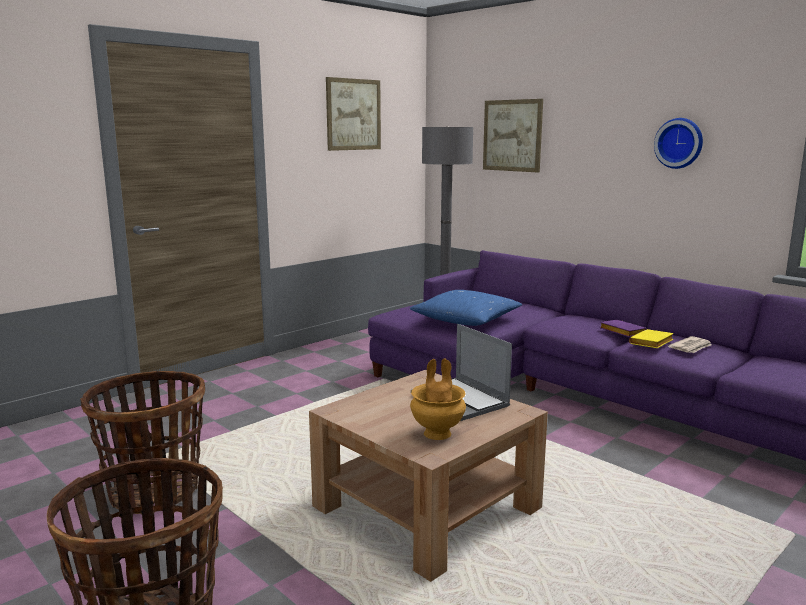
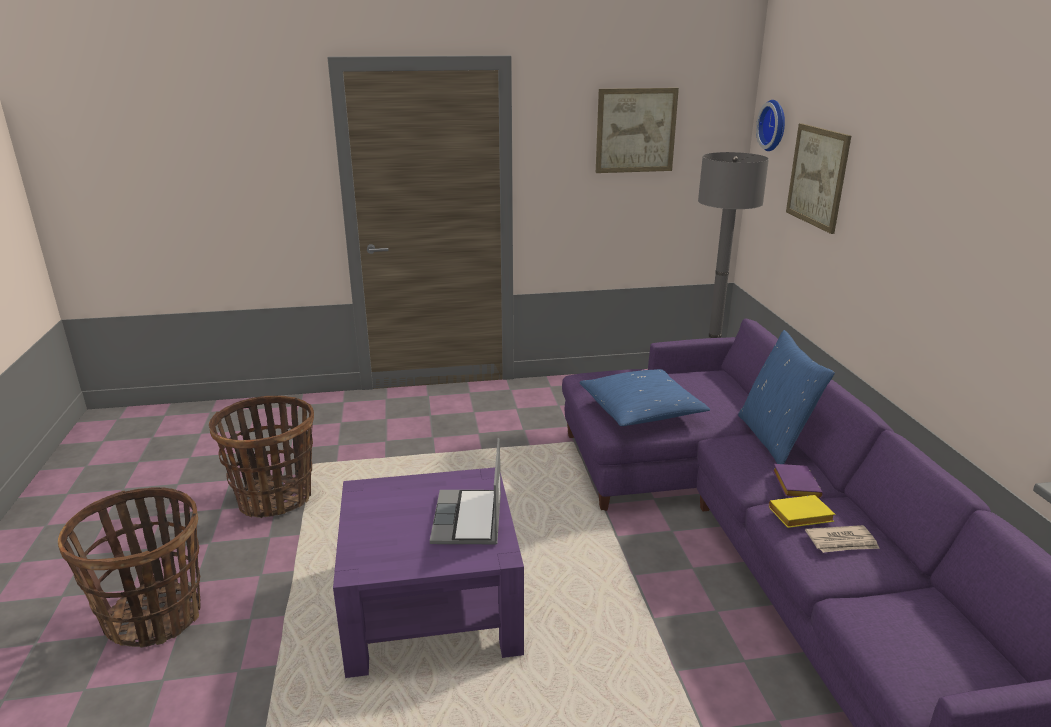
camera: 35 degrees right, 10 degrees up
brown coffee table [309,370,548,582] -> purple coffee table [333,467,524,678]
brown vase [410,358,466,440] -> none
wall clock [654,118,703,169] -> wall clock moved to [756,100,785,151]
none -> blue pillow [738,330,835,464]

